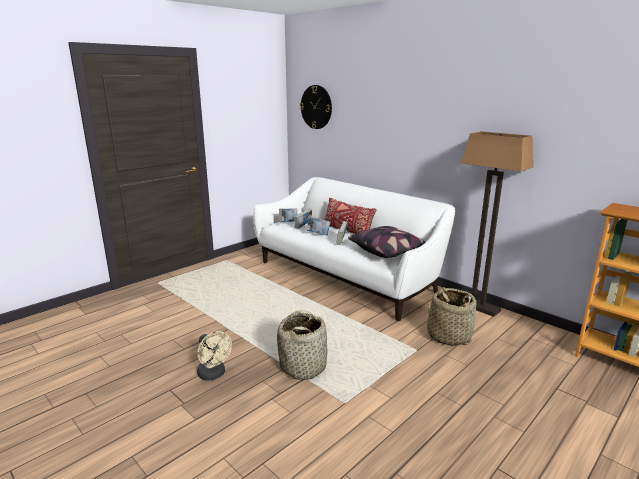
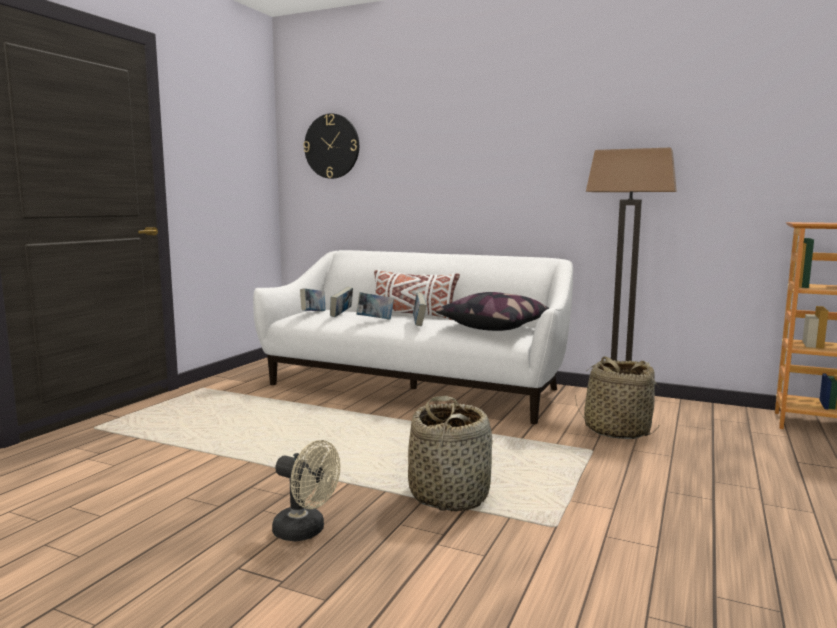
camera: 20 degrees left, 10 degrees down
red pillow [324,198,377,234] -> white pillow [374,270,460,320]

